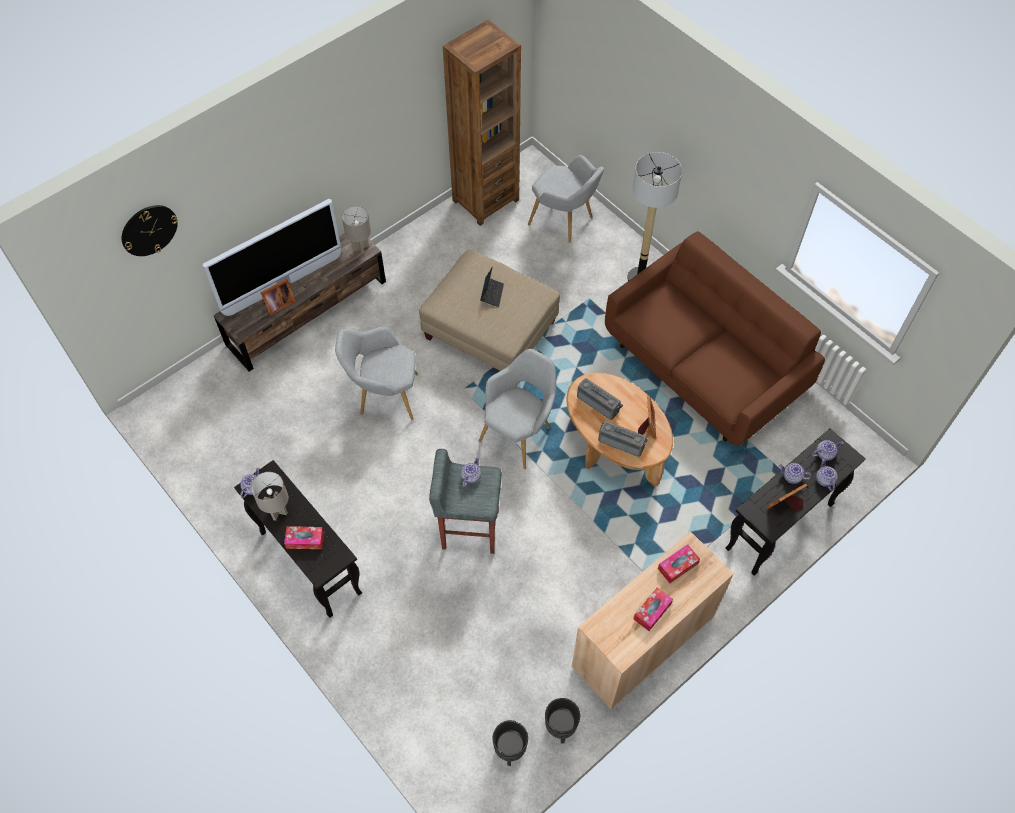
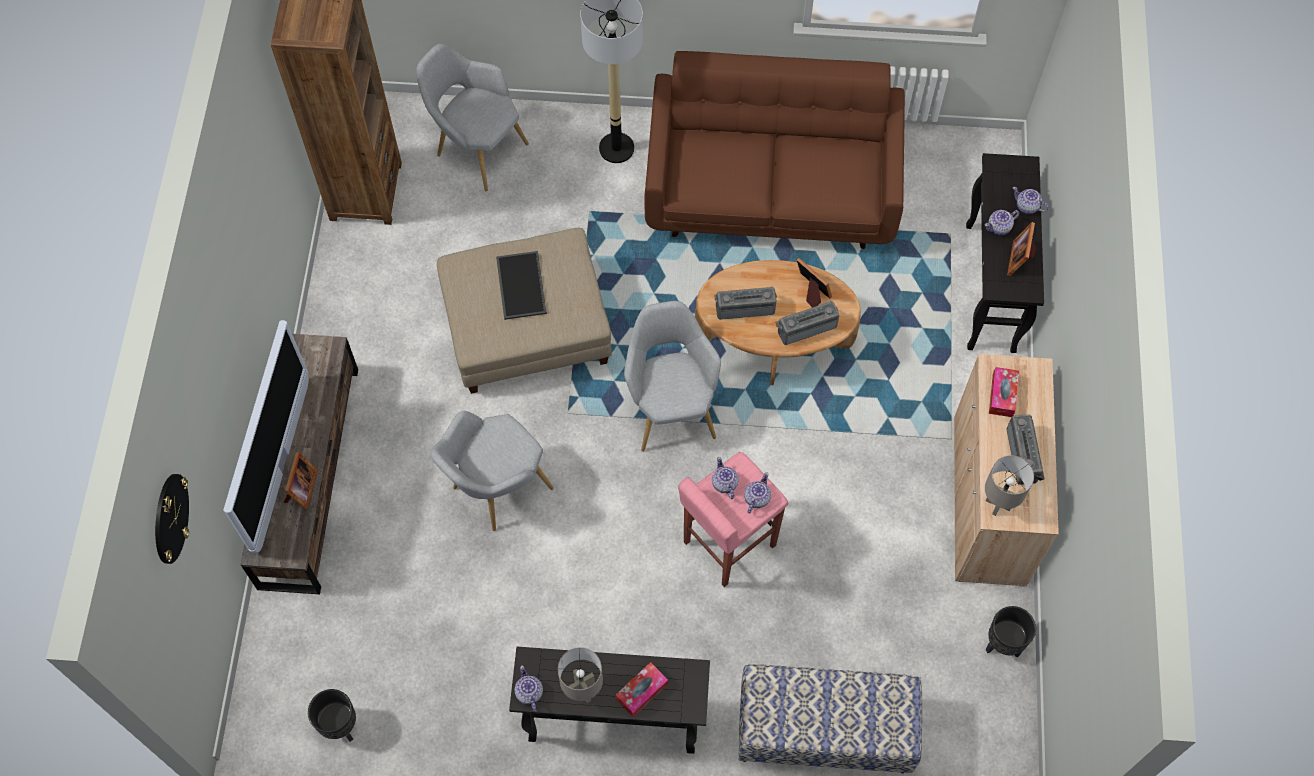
camera: 45 degrees left, 5 degrees up
grey table lamp [342,206,371,254] -> grey table lamp moved to [985,455,1034,516]
grey stool [429,449,502,554] -> pink stool [678,452,788,587]
laptop [480,267,504,307] -> tray [496,251,547,320]
black planter [493,720,528,766] -> black planter moved to [308,689,356,742]
grey armchair [528,155,604,243] -> grey armchair turned 135 degrees counterclockwise [416,44,529,191]
tissue box [633,587,673,631] -> radio [1006,414,1045,485]
teapot [812,440,844,461] -> teapot moved to [744,472,771,513]
none -> bench [738,664,922,773]

